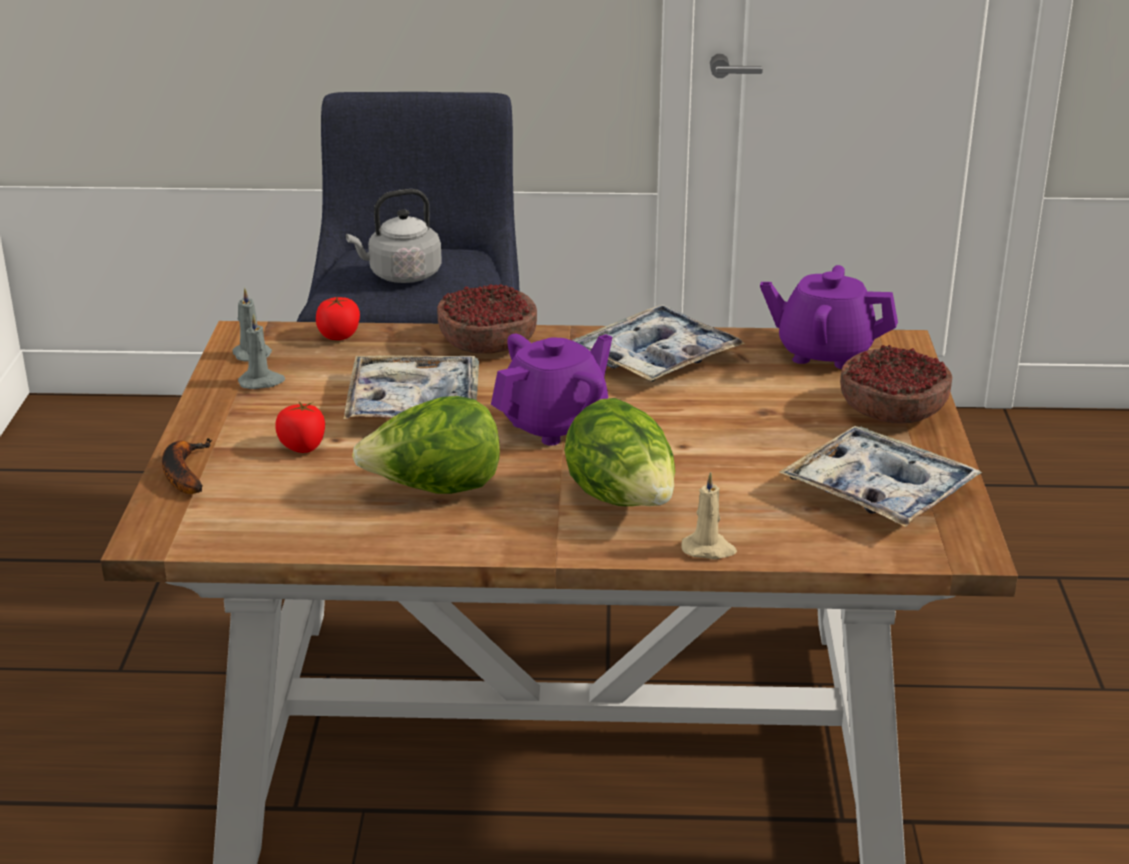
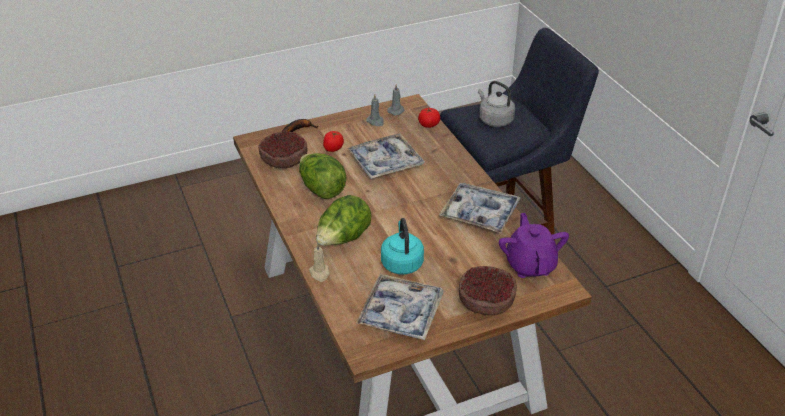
camera: 65 degrees right, 10 degrees up
bowl [437,284,537,354] -> bowl moved to [259,130,308,168]
purple teapot [491,334,612,446] -> none
none -> turquoise kettle [381,218,424,274]

